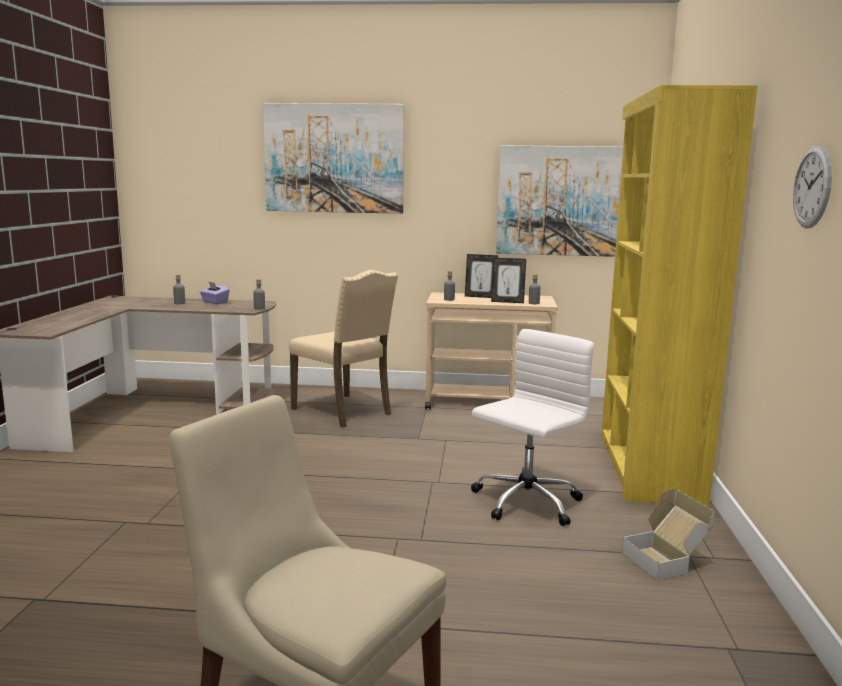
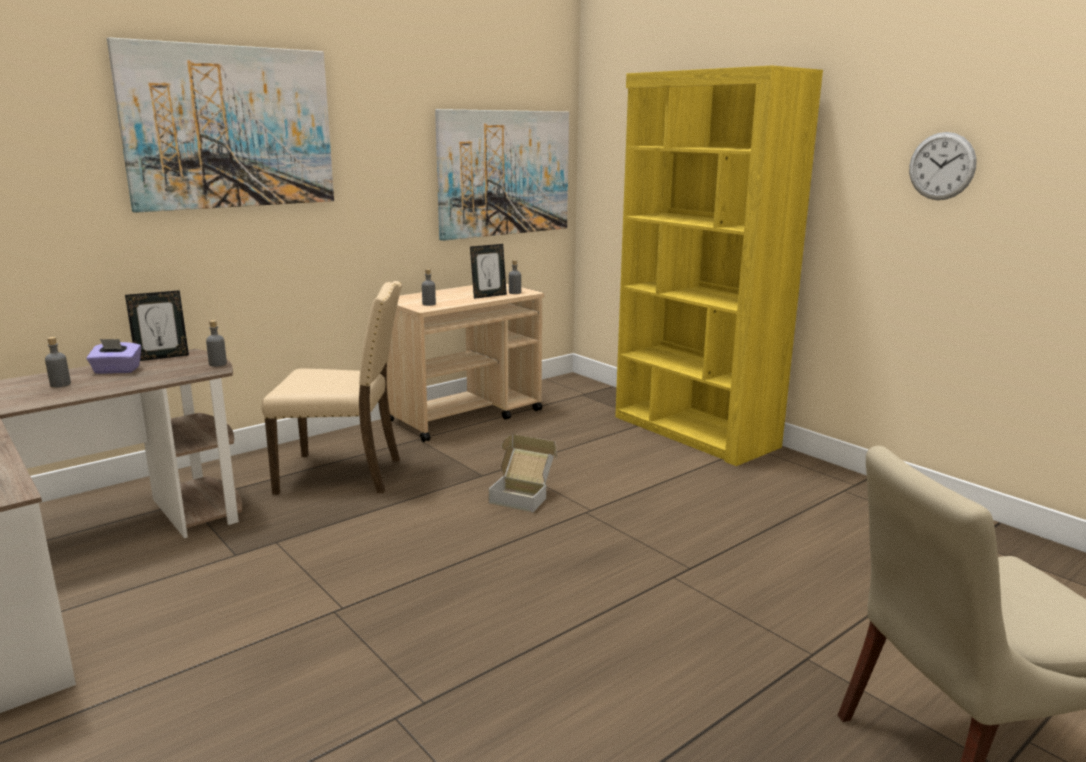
camera: 45 degrees left, 5 degrees up
picture frame [465,254,498,298] -> picture frame moved to [125,290,189,361]
white office chair [471,329,594,526] -> none
cardboard box [622,489,715,580] -> cardboard box moved to [489,434,557,512]

